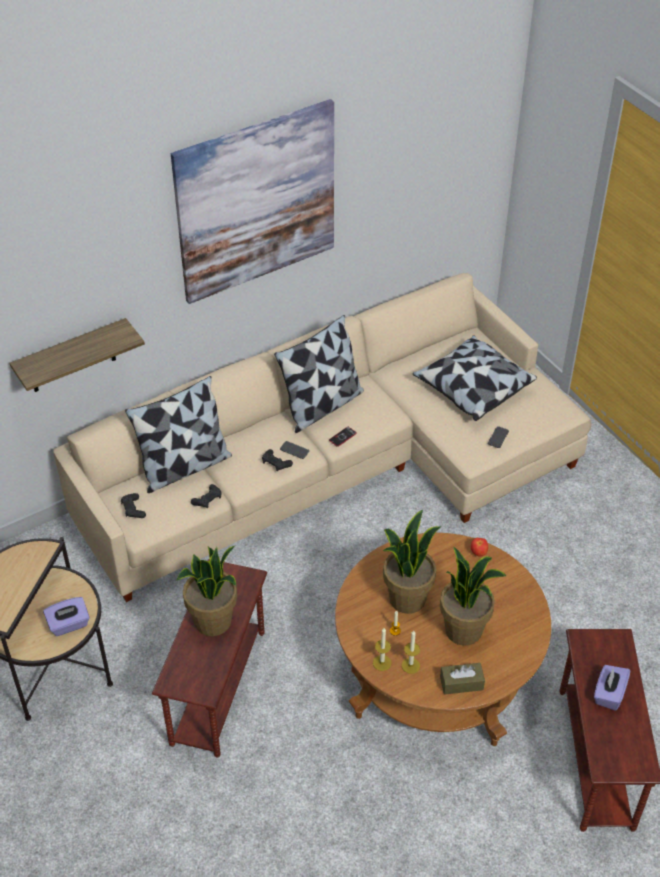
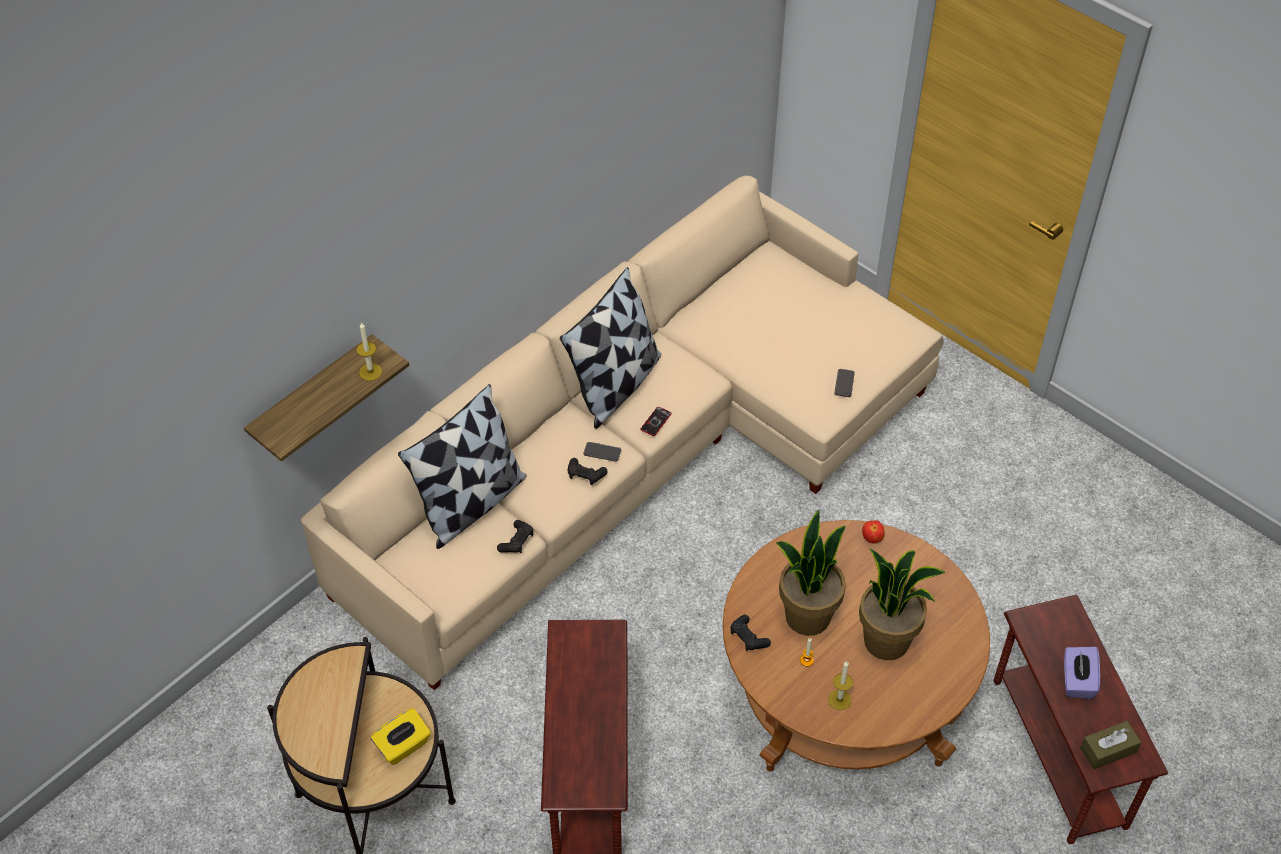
camera: 15 degrees left, 5 degrees up
purple tissue box [43,597,90,636] -> yellow tissue box [370,708,431,765]
black game controller [121,493,146,518] -> black game controller moved to [730,615,771,651]
picture [171,99,334,304] -> none
potted plant [177,546,237,636] -> none
candle [373,628,391,671] -> candle moved to [357,322,382,381]
pillow [413,335,537,421] -> none
brown tissue box [440,663,485,695] -> brown tissue box moved to [1080,721,1141,770]

